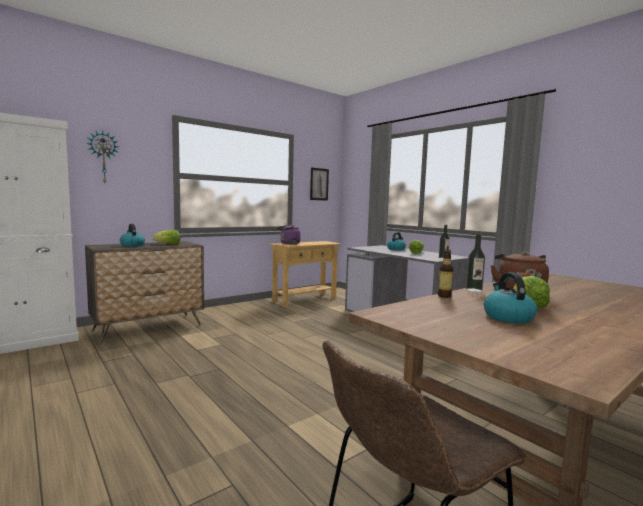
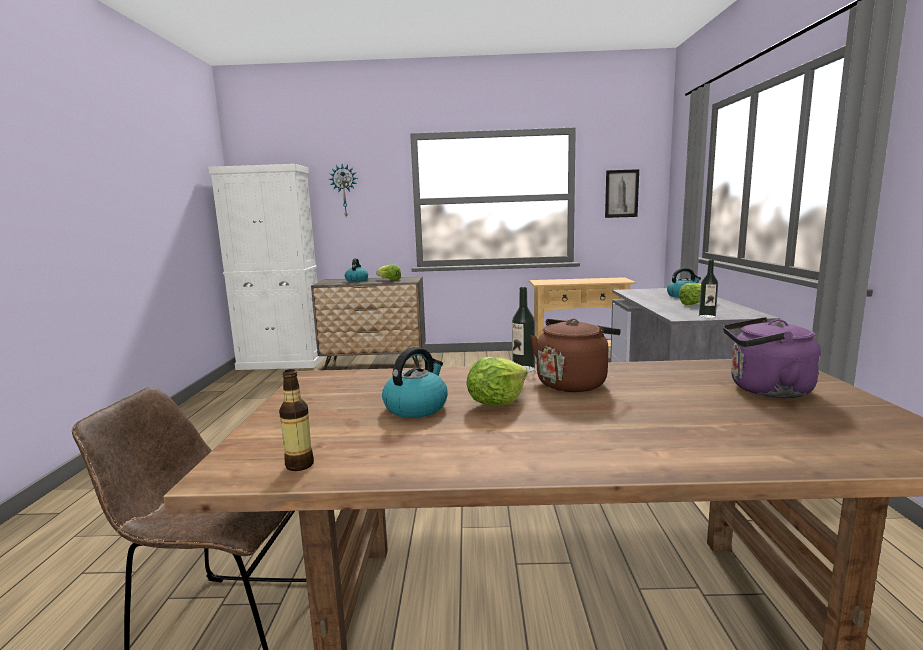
camera: 40 degrees right, 5 degrees up
purple kettle [277,224,301,244] -> purple kettle moved to [723,317,821,398]
bottle [438,250,453,298] -> bottle moved to [279,369,314,471]

